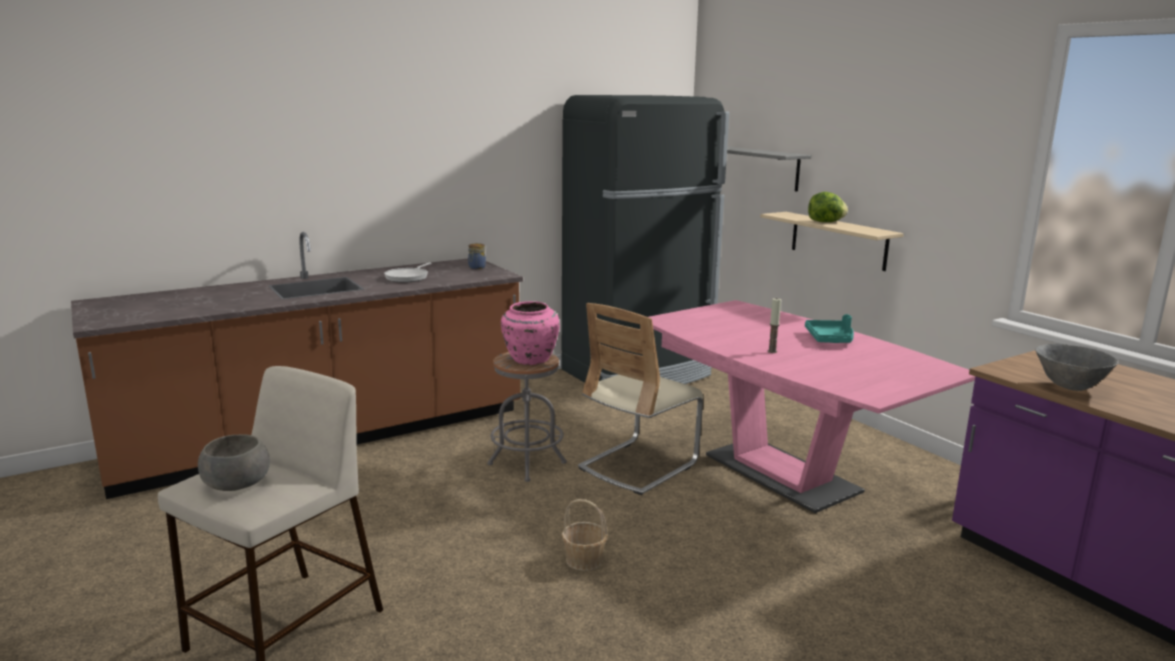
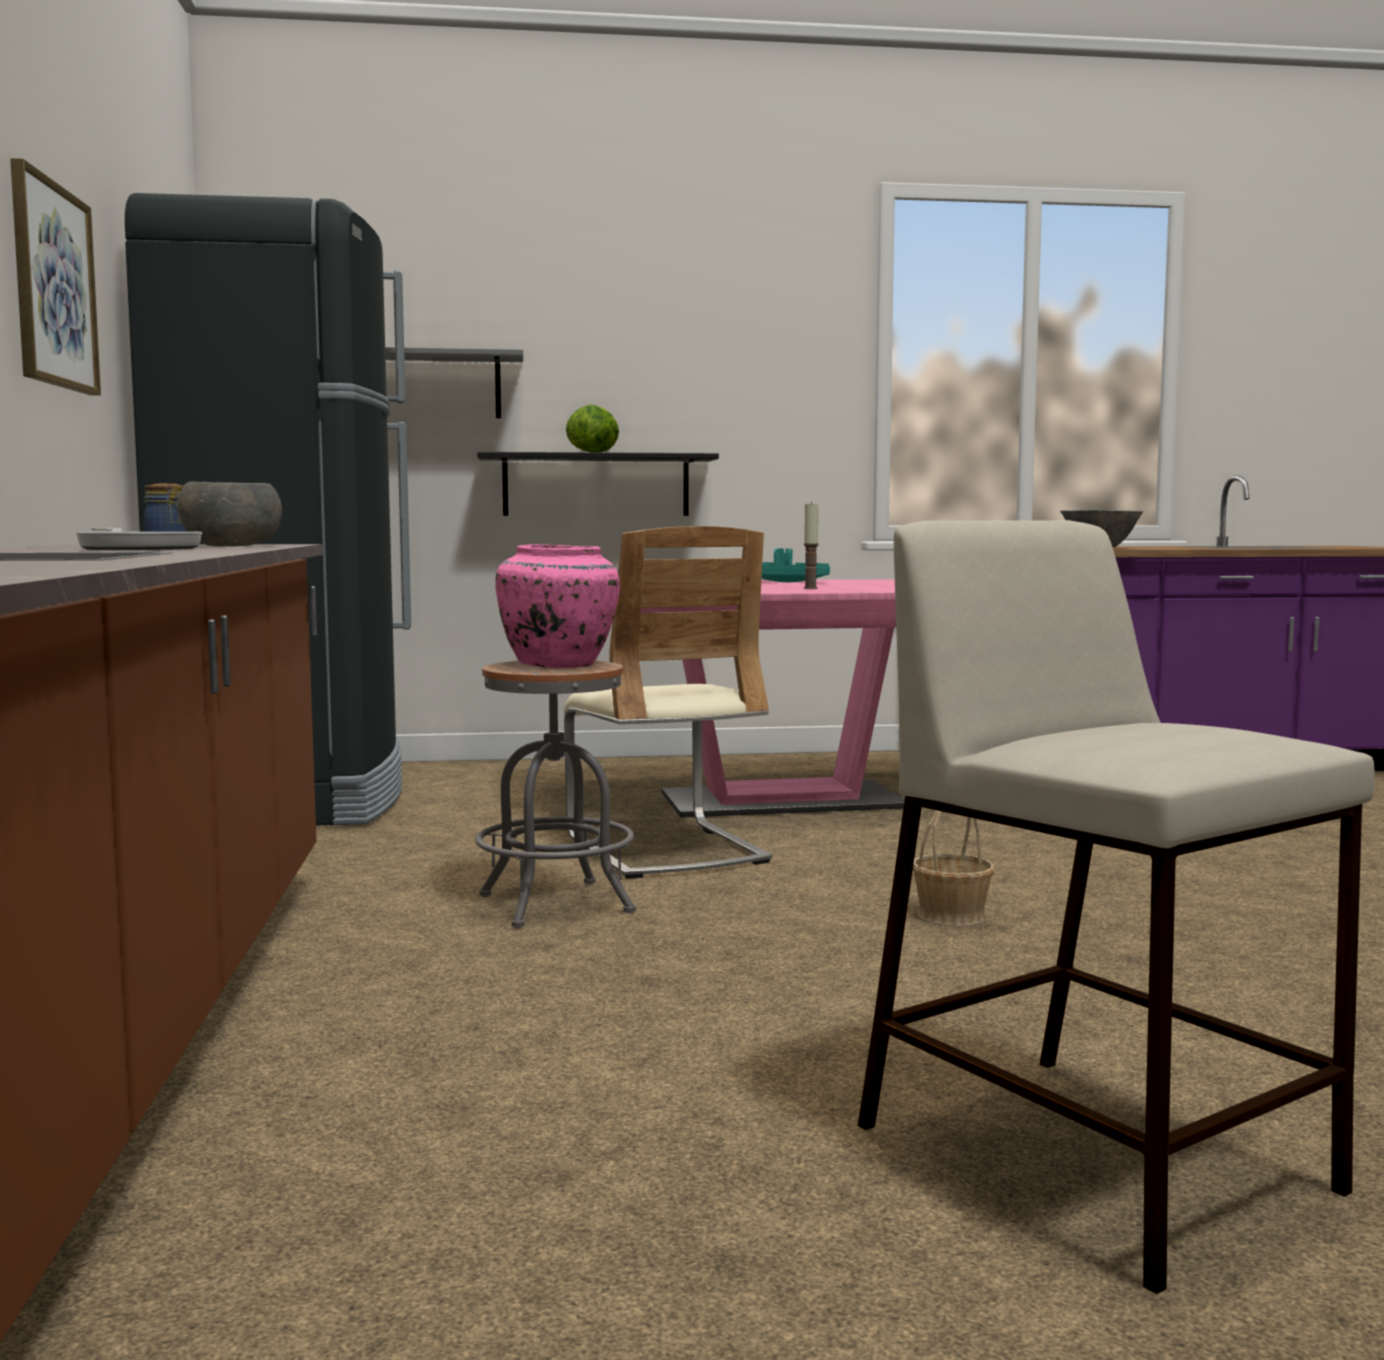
camera: 65 degrees left, 10 degrees down
grey bowl [198,434,270,491] -> grey bowl moved to [177,482,282,546]
beige shelf [760,212,904,271] -> black shelf [477,452,719,516]
none -> picture [10,158,101,396]

